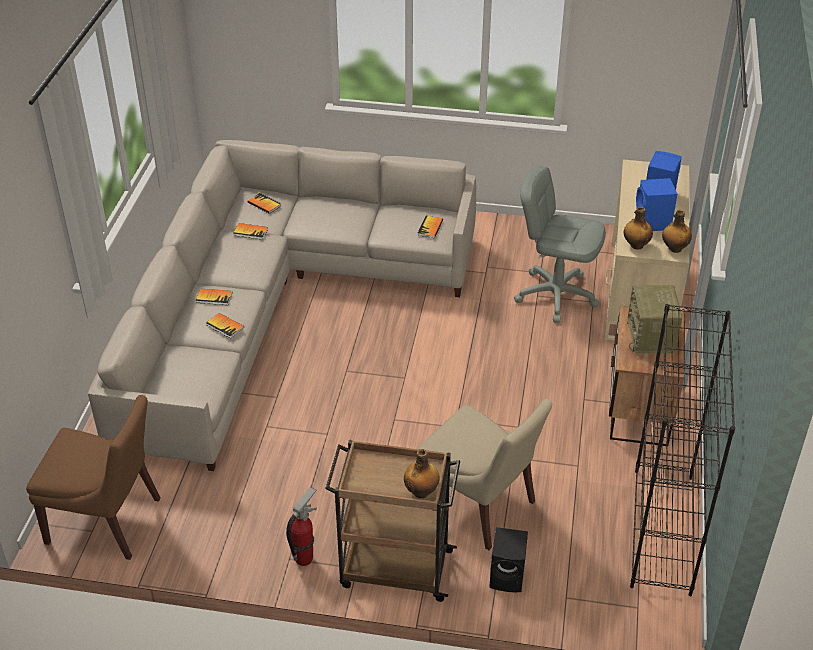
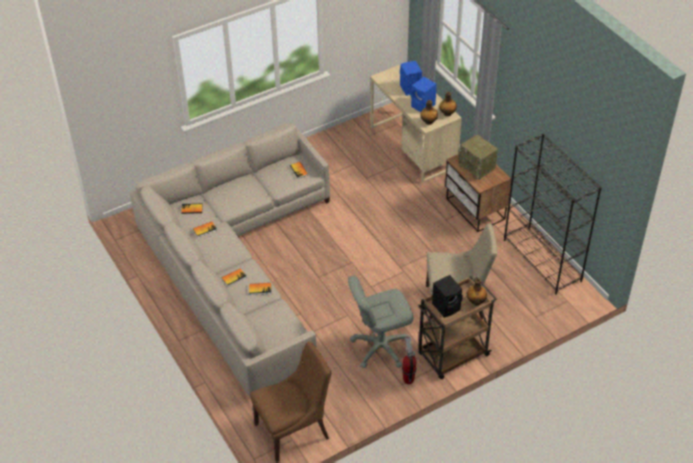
camera: 40 degrees left, 5 degrees up
black speaker [489,527,528,592] -> black speaker moved to [432,275,463,318]
grey office chair [514,166,606,323] -> grey office chair moved to [348,275,413,368]

